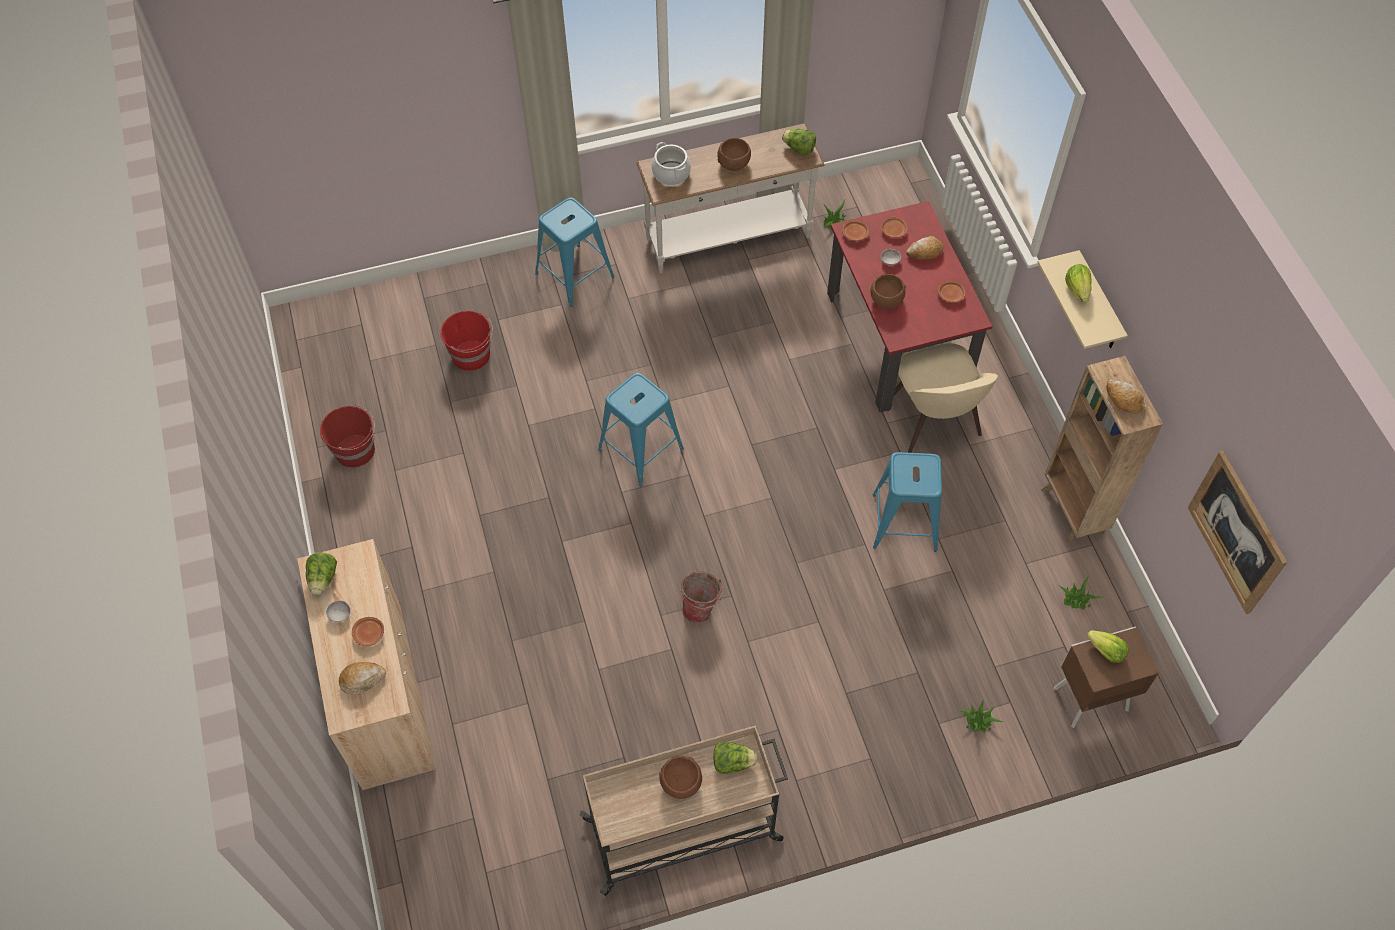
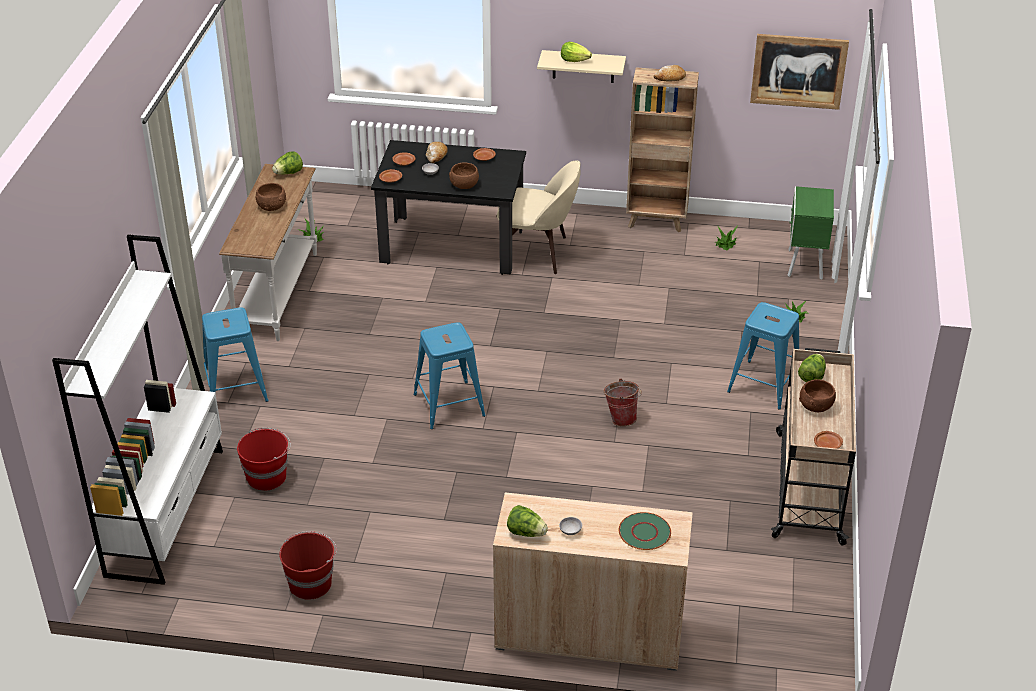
camera: 65 degrees left, 20 degrees down
bread [339,662,386,694] -> green plate [619,512,671,550]
brown plate [352,617,384,646] -> brown plate moved to [814,431,843,449]
cooking pot [652,142,691,185] -> none
red dining table [827,201,993,412] -> black dining table [371,140,526,275]
blue stool [873,452,942,552] -> blue stool moved to [727,302,799,410]
brown nightstand [1054,626,1159,728] -> green nightstand [787,186,834,280]
lettuce [1087,630,1129,663] -> none
none -> white bookcase [52,235,223,585]

